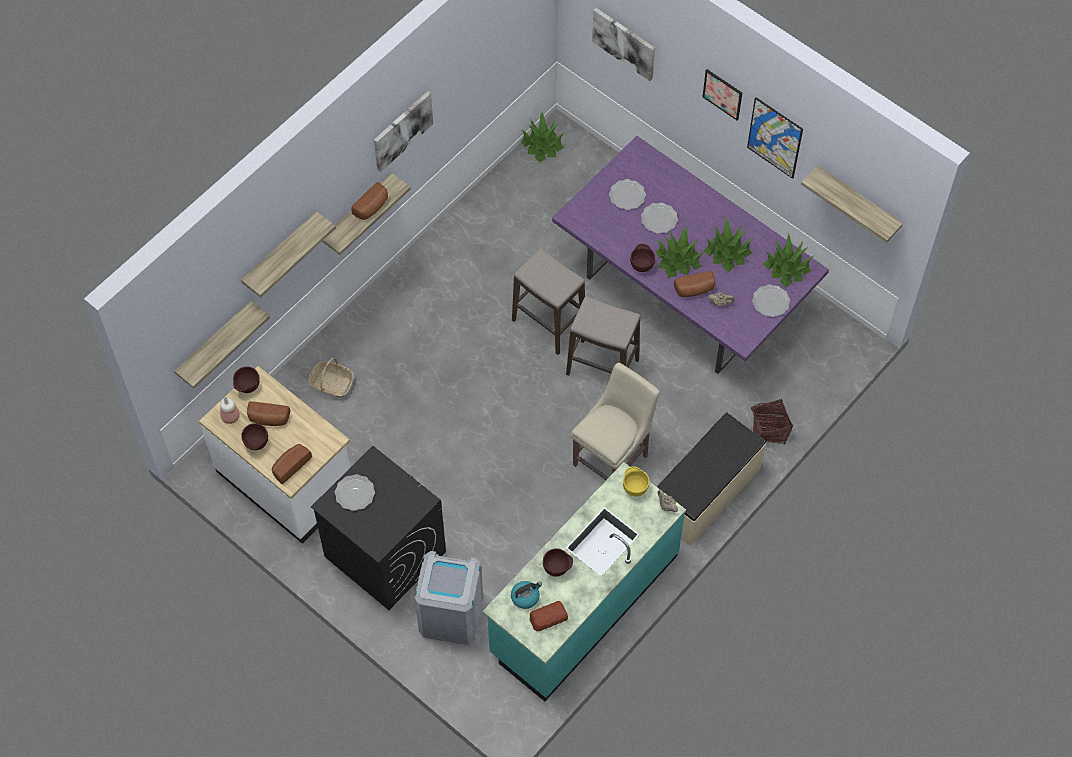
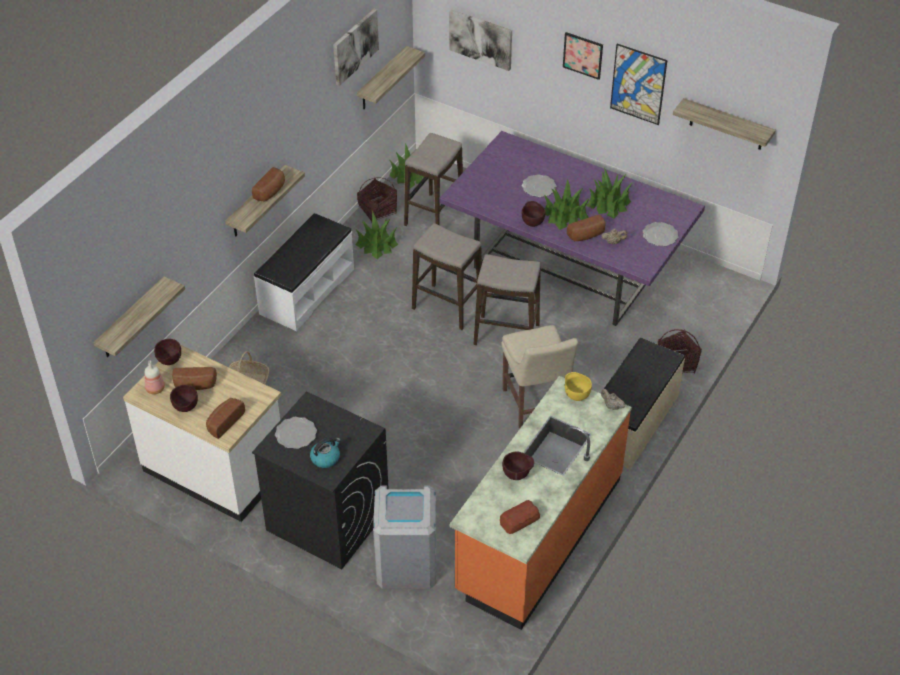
camera: 10 degrees left, 15 degrees down
shelf [241,211,336,298] -> shelf moved to [357,46,425,109]
picture [374,91,433,172] -> picture moved to [333,9,379,86]
turquoise counter [483,462,686,701] -> orange counter [449,376,632,630]
kettle [511,581,542,609] -> kettle moved to [310,438,341,468]
beige chair [571,363,660,480] -> beige chair turned 135 degrees clockwise [501,325,578,428]
plate [609,179,646,210] -> none
potted plant [763,232,813,288] -> potted plant moved to [356,211,398,259]
none -> white bench [254,213,354,331]
none -> basket [357,177,397,222]
none -> stool [404,133,463,226]

